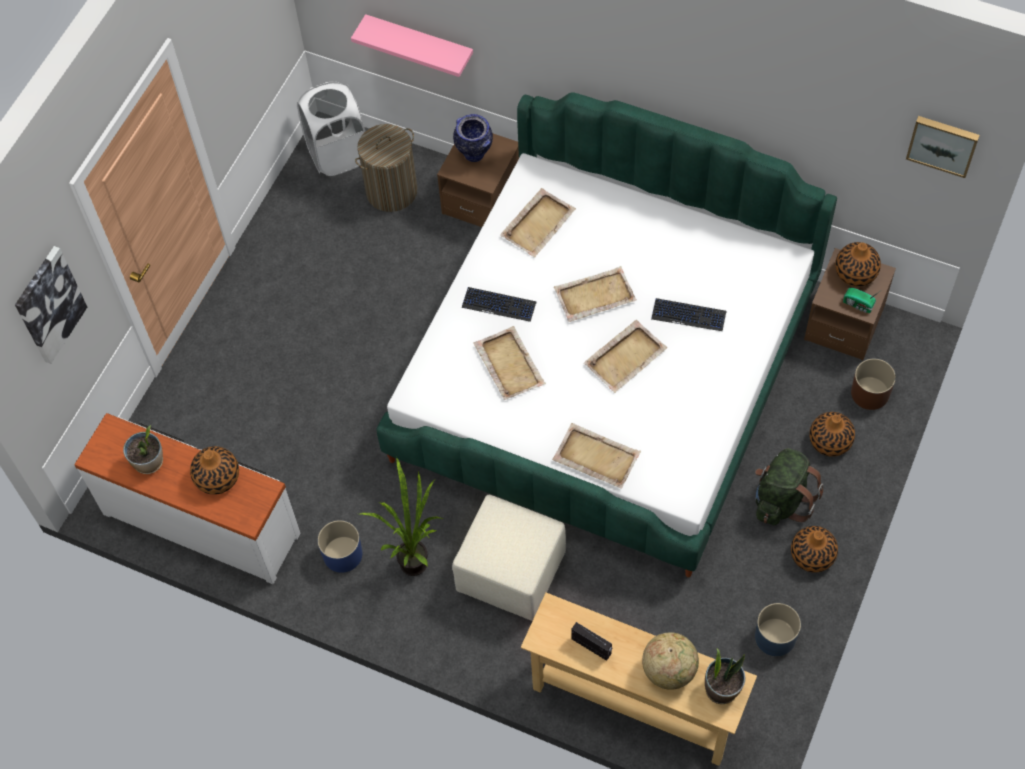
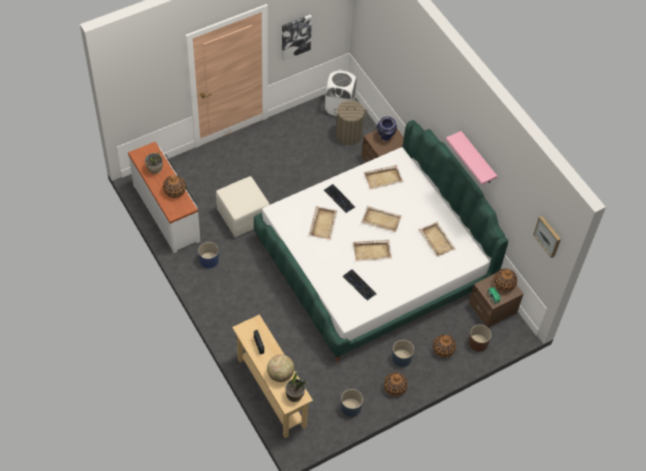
camera: 30 degrees right, 5 degrees down
picture [15,246,87,364] -> picture moved to [282,15,312,61]
pink shelf [351,14,473,77] -> pink shelf moved to [446,131,497,185]
potted plant [360,457,444,576] -> none
beige ottoman [452,495,566,621] -> beige ottoman moved to [216,176,270,237]
beige tray [552,423,641,488] -> beige tray moved to [418,222,456,257]
keyboard [651,298,727,331] -> keyboard moved to [343,269,376,301]
green backpack [755,448,824,525] -> blue planter [392,340,414,367]

